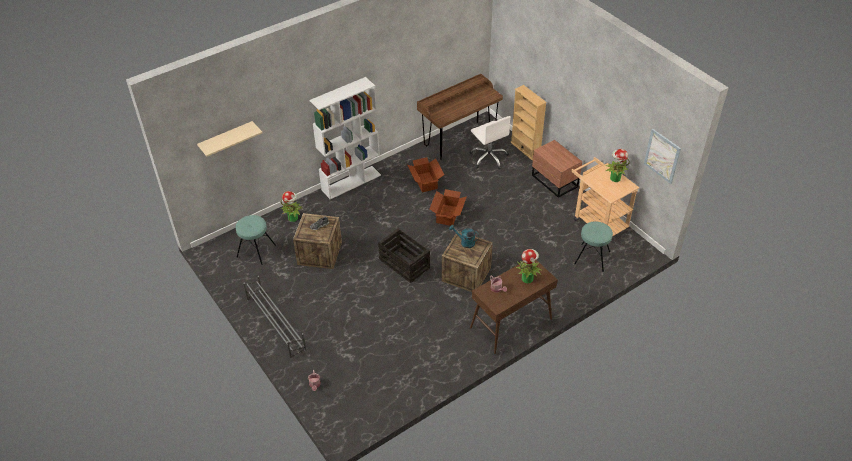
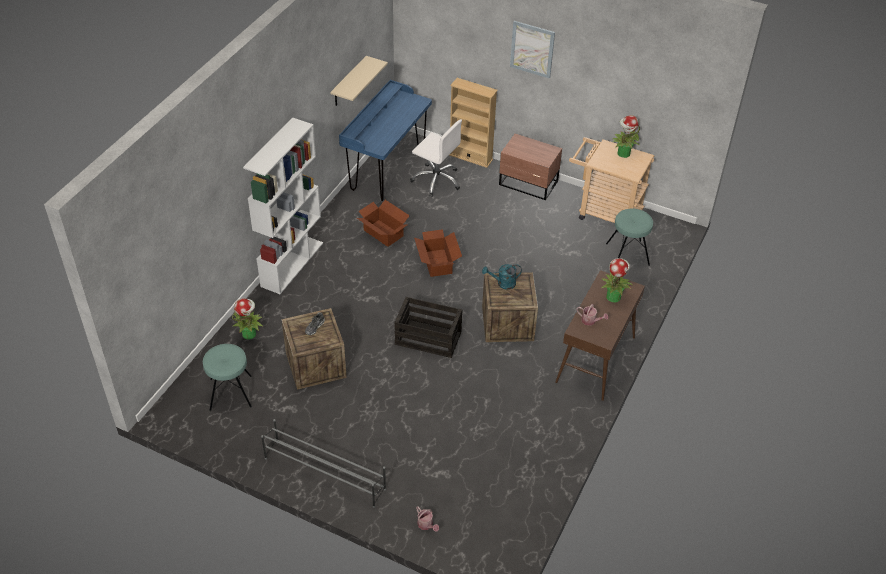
camera: 30 degrees left, 0 degrees up
beige shelf [197,121,262,157] -> beige shelf moved to [330,56,388,106]
brown desk [417,74,503,160] -> blue desk [339,80,432,201]
picture [644,129,681,184] -> picture moved to [510,21,555,79]

